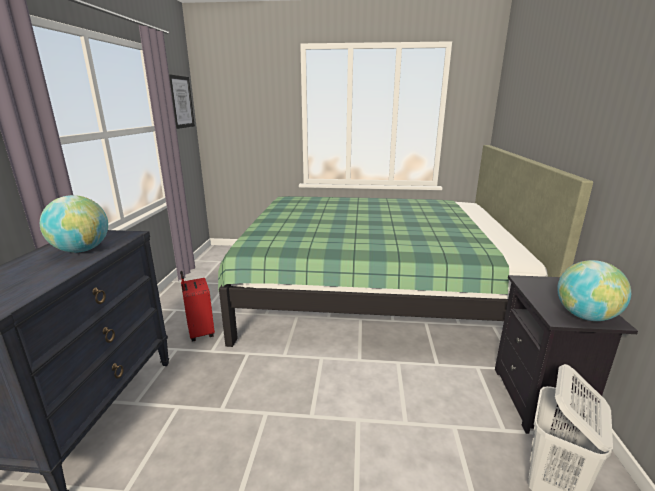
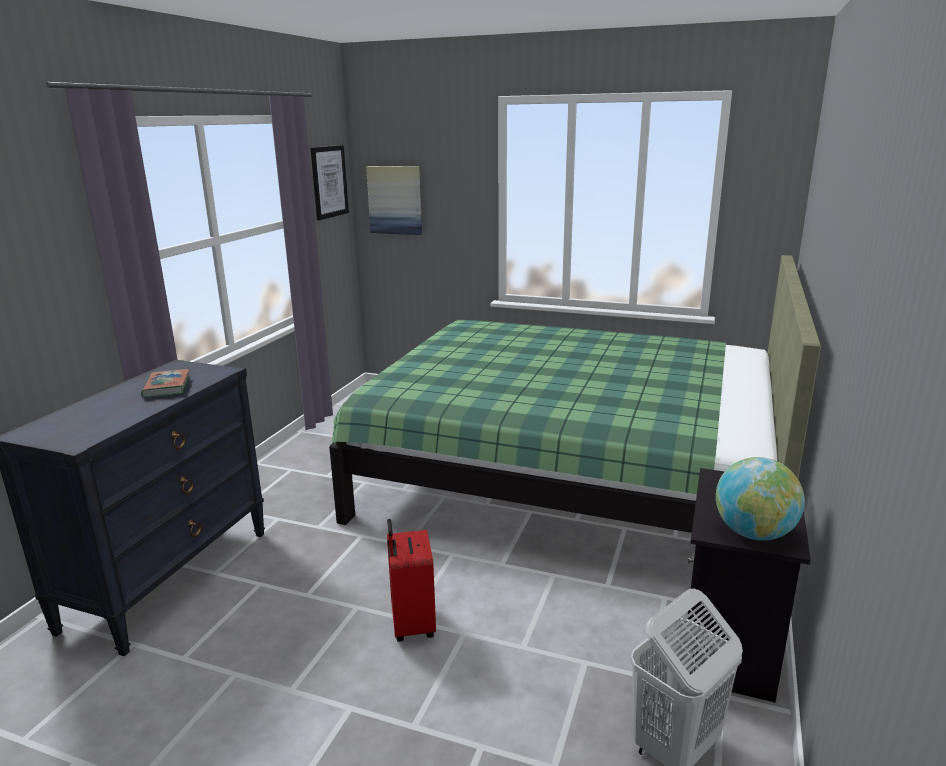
camera: 15 degrees right, 0 degrees up
globe [40,195,108,253] -> book [141,369,190,398]
red suitcase [180,271,215,342] -> red suitcase moved to [387,519,436,642]
none -> picture [366,166,422,235]

